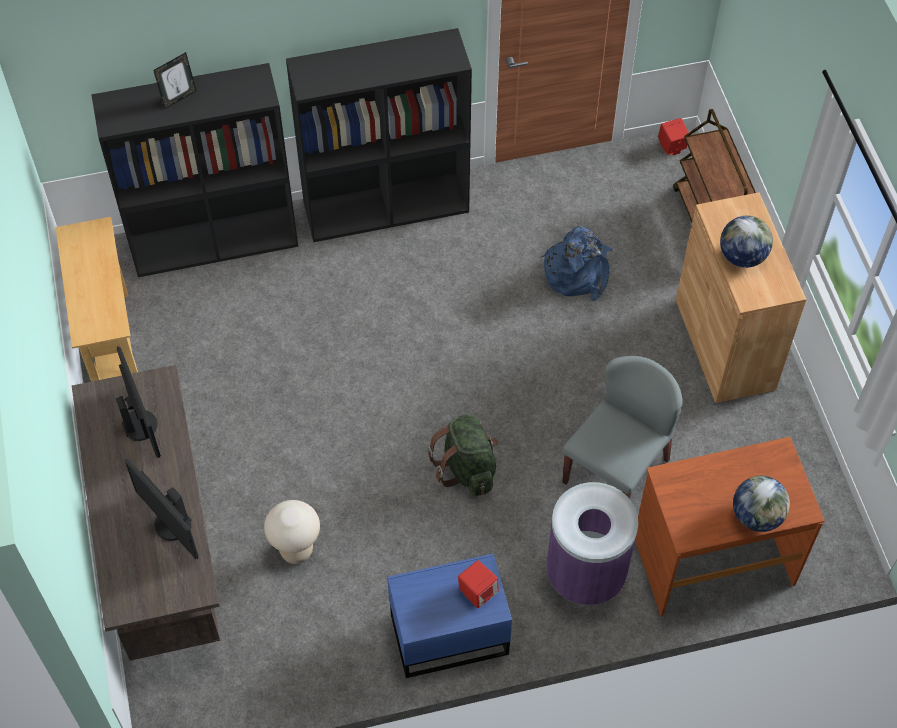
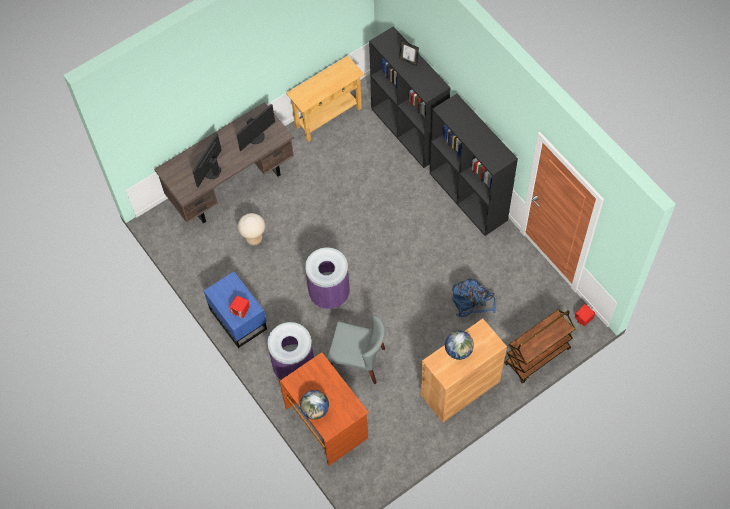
camera: 70 degrees right, 5 degrees up
green backpack [428,414,498,496] -> purple trash can [305,247,350,309]

